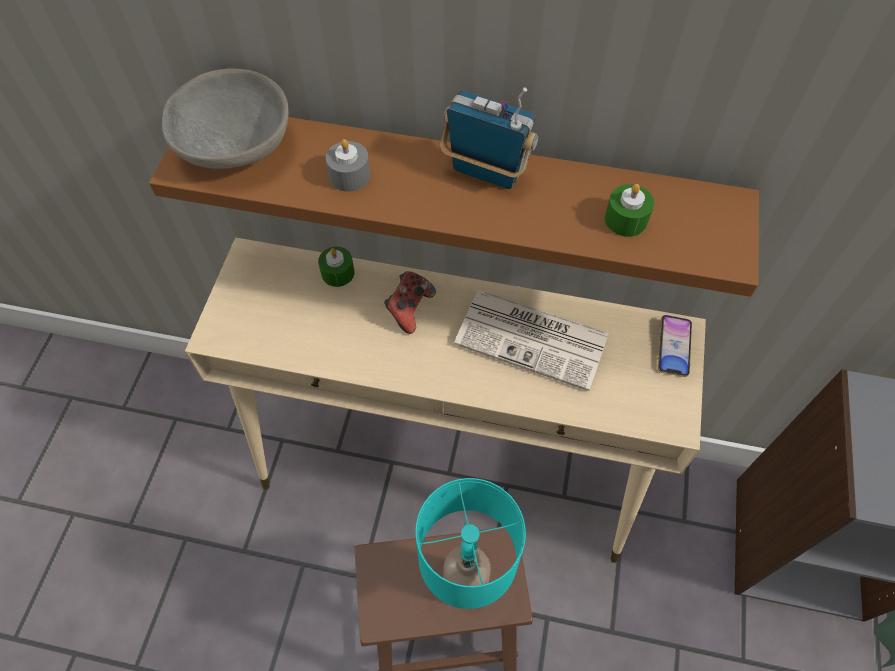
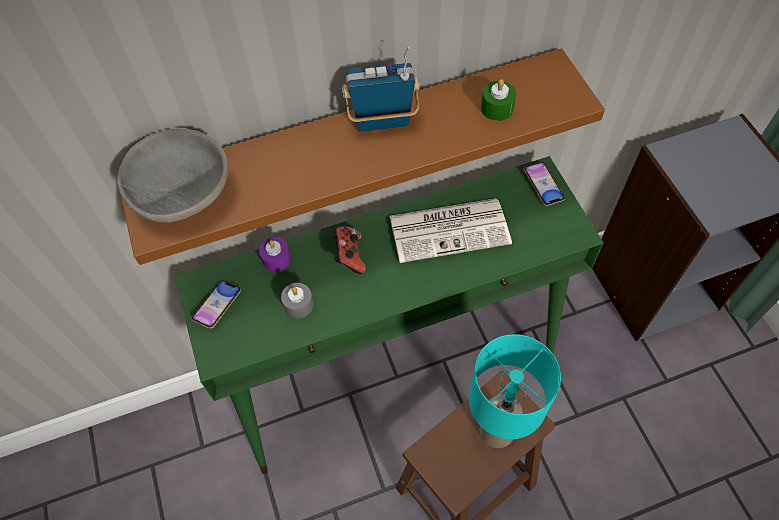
camera: 30 degrees left, 0 degrees up
beige console table [185,237,706,563] -> green console table [174,156,603,474]
green candle [318,247,355,287] -> purple candle [259,237,291,272]
grey candle [326,139,371,192] -> grey candle moved to [281,283,314,318]
none -> phone [192,280,241,329]

